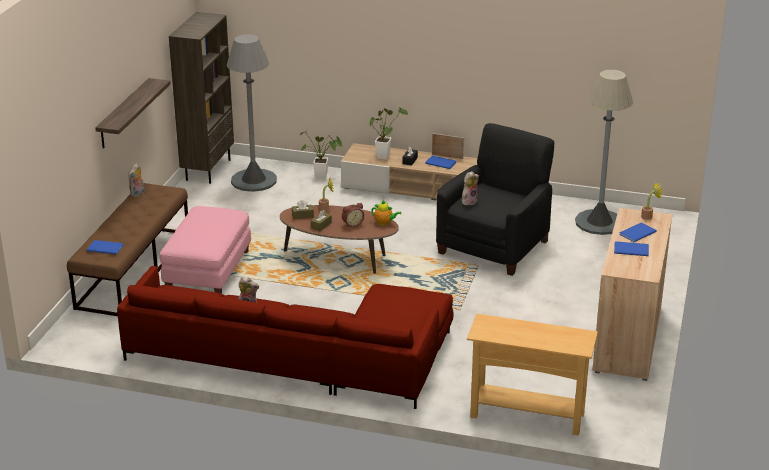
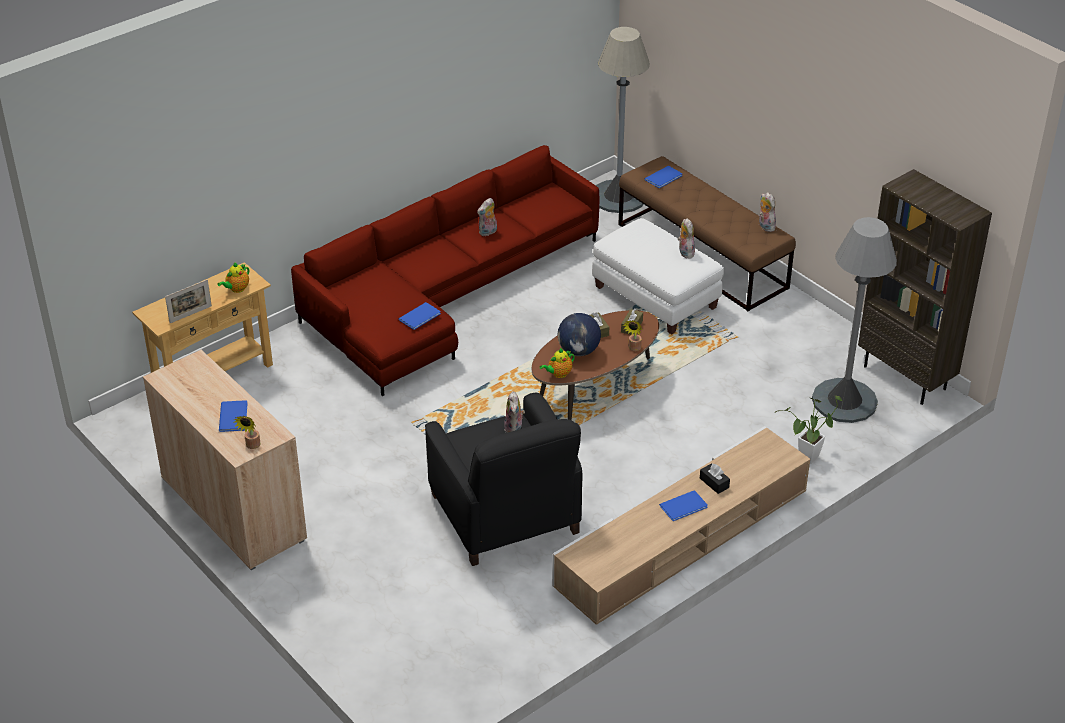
camera: 125 degrees right, 10 degrees up
shelf [95,78,171,149] -> none
pink ottoman [160,206,251,294] -> white ottoman [592,218,724,334]
alarm clock [342,203,364,227] -> globe [558,313,601,356]
potted plant [369,107,408,160] -> none
picture frame [432,133,464,159] -> picture frame moved to [165,279,212,323]
grey floor lamp [575,70,633,235] -> grey floor lamp moved to [596,27,650,213]
blue book [614,241,649,256] -> blue book moved to [398,302,441,330]
none -> teapot [218,262,249,293]
none -> plush toy [678,218,695,259]

